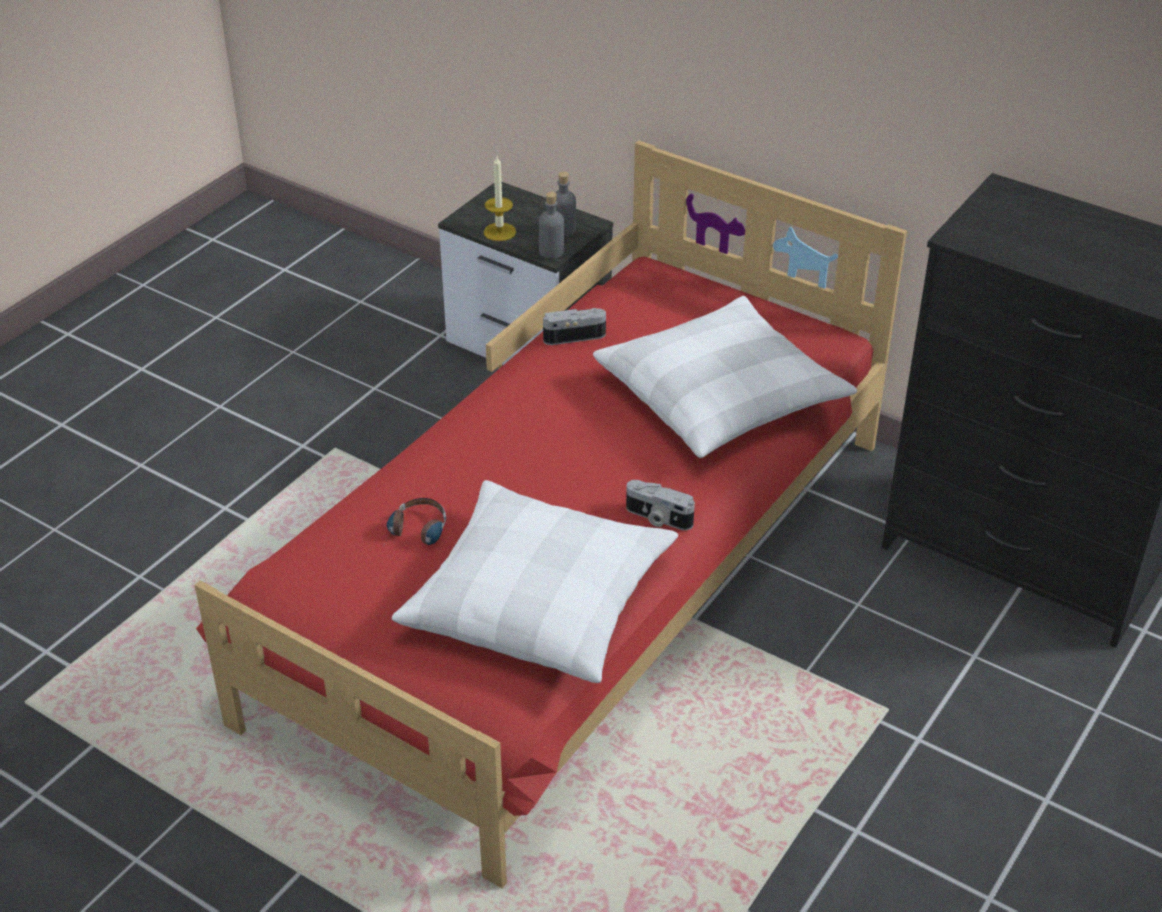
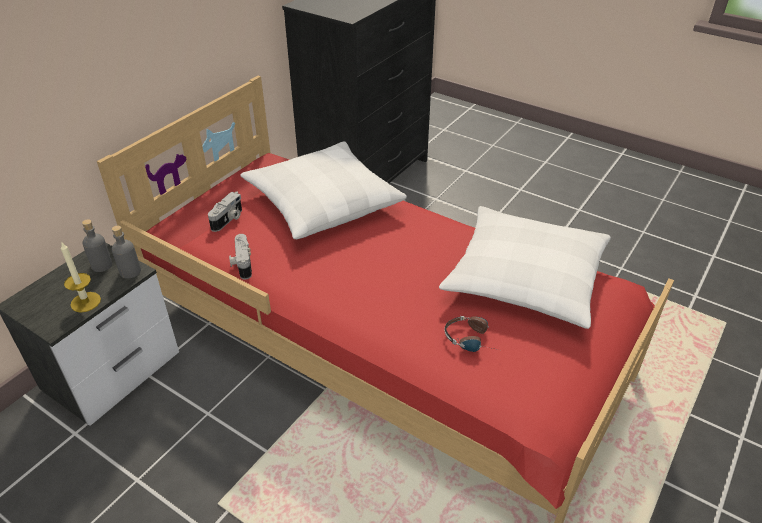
camera: 90 degrees left, 0 degrees up
camera [626,480,695,530] -> camera moved to [208,192,242,232]

